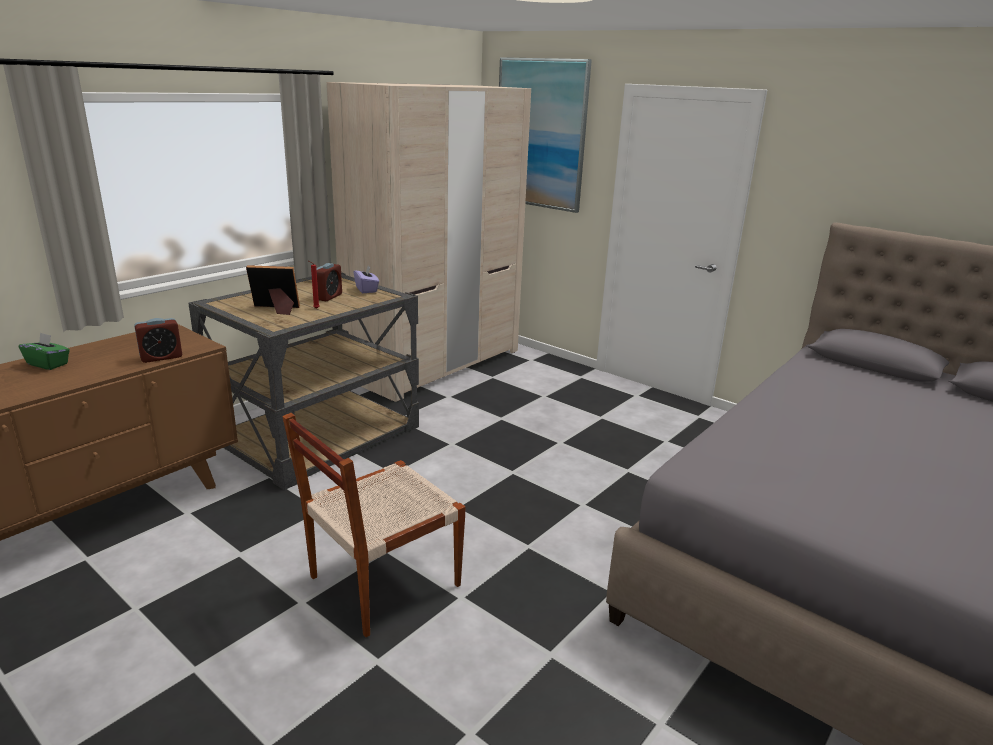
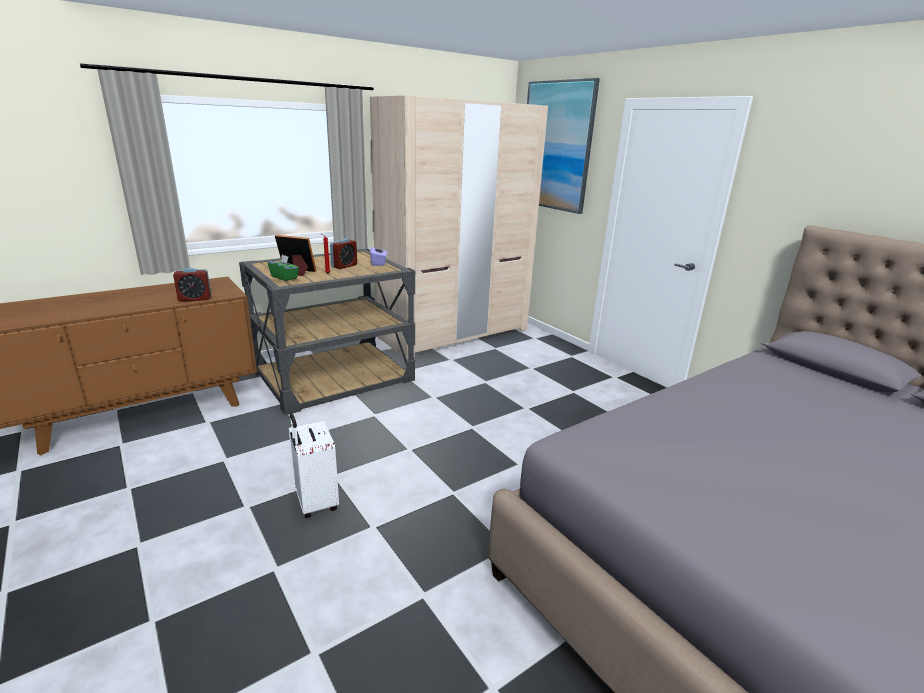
camera: 15 degrees right, 0 degrees up
green tissue box [19,332,70,370] -> green tissue box moved to [268,255,299,281]
chair [282,413,465,637] -> white suitcase [289,413,339,518]

